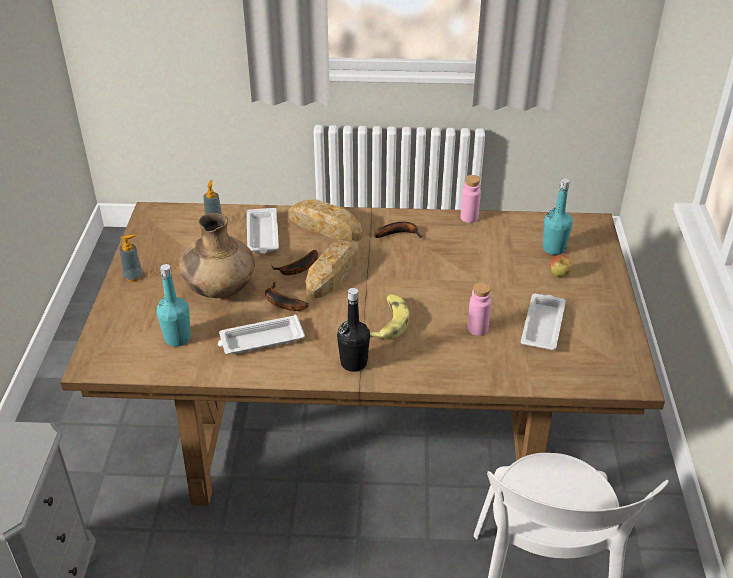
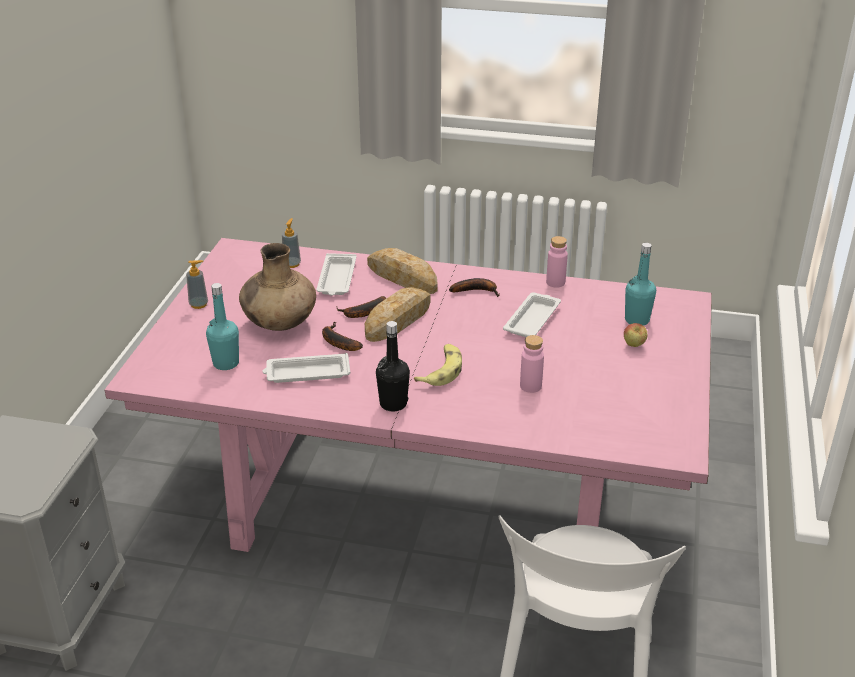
camera: 10 degrees right, 5 degrees down
brown dining table [60,202,665,506] -> pink dining table [104,238,712,552]
white tray [521,294,566,350] -> white tray moved to [503,292,561,337]

